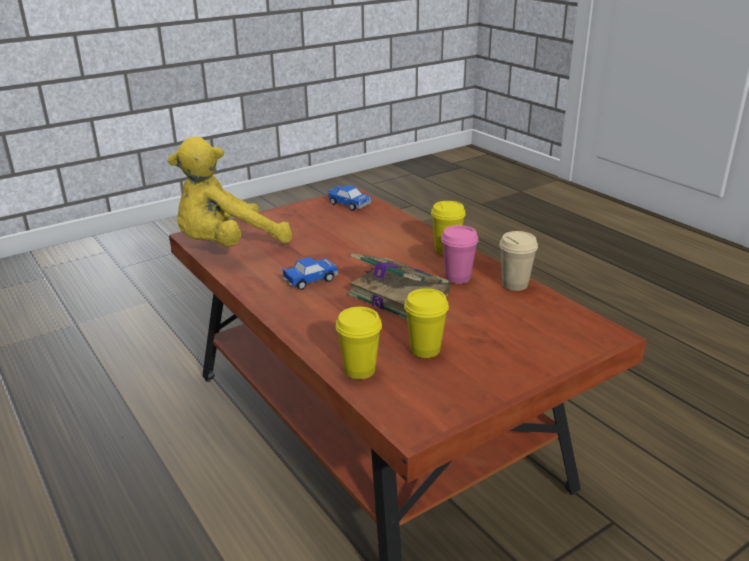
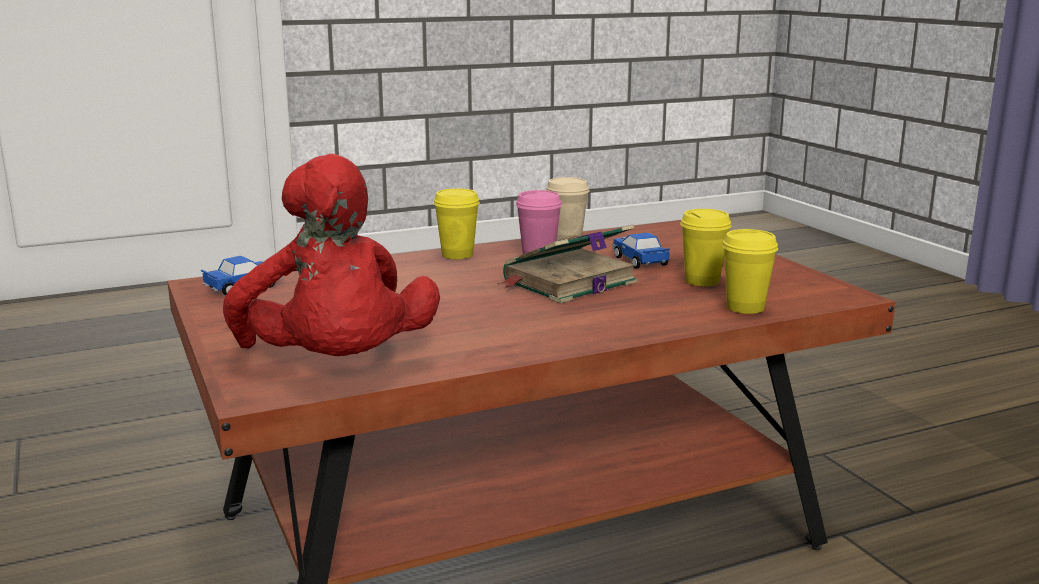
camera: 80 degrees left, 10 degrees down
yellow plush toy [168,137,292,247] -> red plush toy [223,154,440,356]
toy car [282,257,338,290] -> toy car moved to [612,233,670,269]

